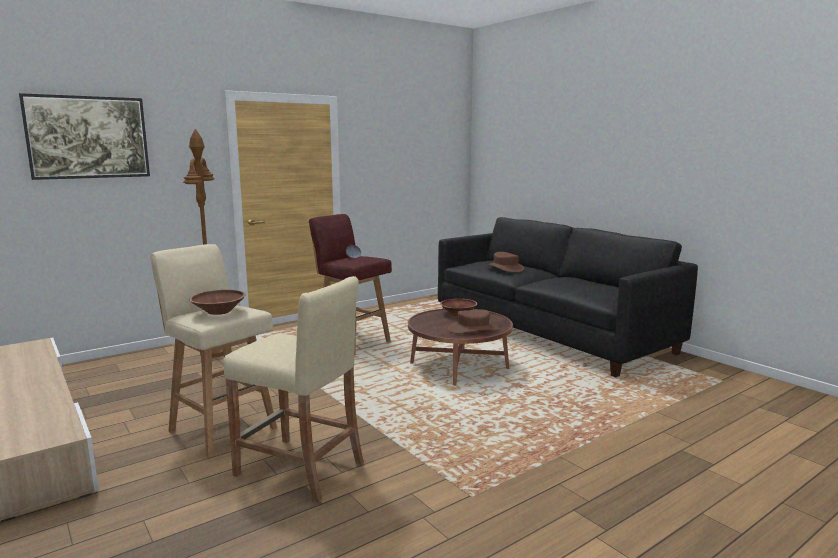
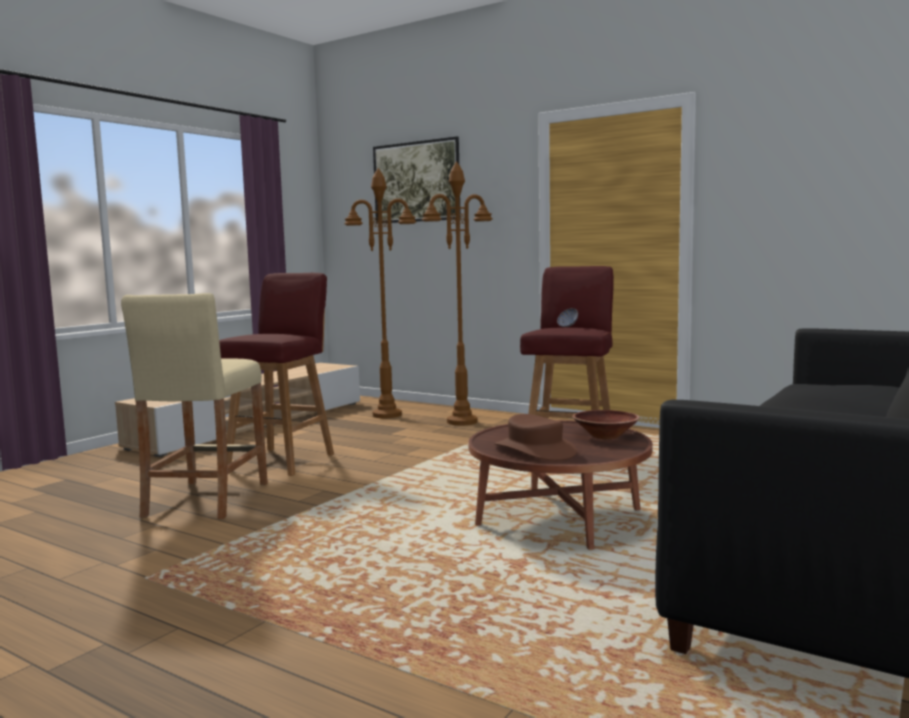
camera: 70 degrees right, 5 degrees down
beige stool [150,244,277,458] -> red stool [219,273,334,476]
brown bowl [189,290,246,315] -> none
brown hat [487,252,524,273] -> none
none -> brown floor lamp [344,168,416,418]

